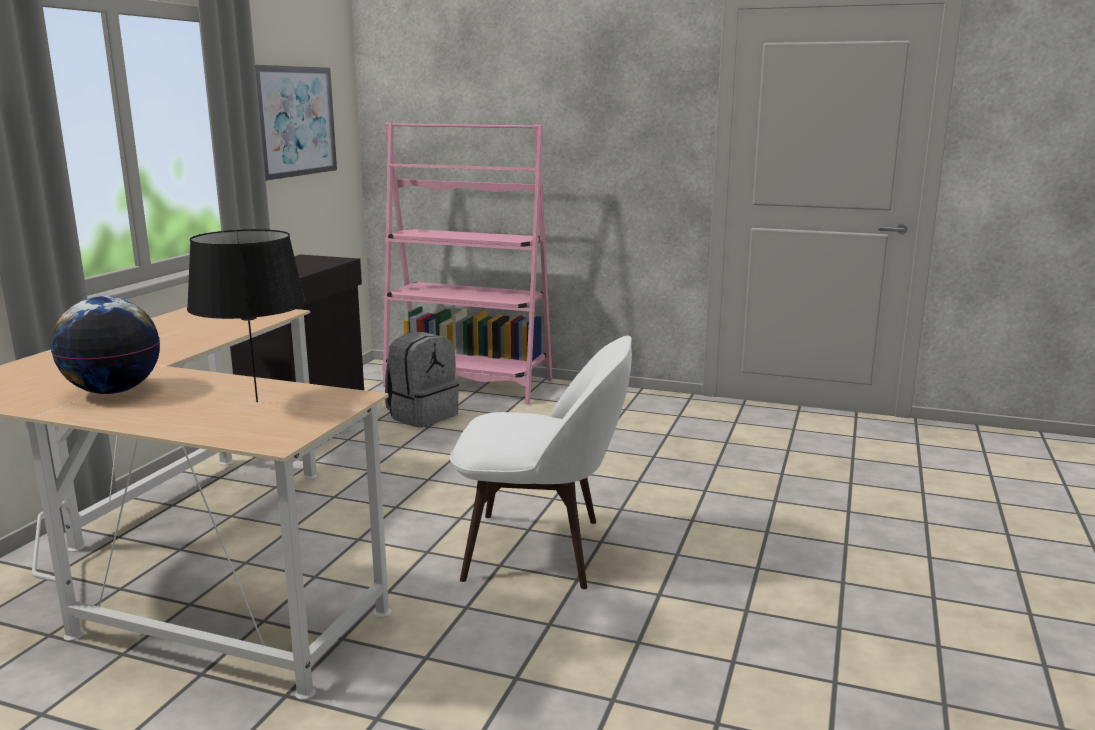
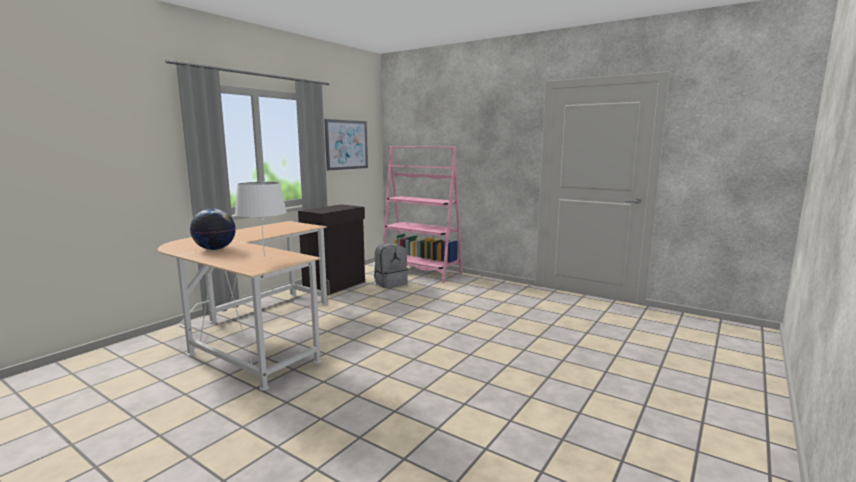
camera: 15 degrees right, 5 degrees down
black table lamp [187,229,306,402] -> white table lamp [235,182,287,257]
white chair [450,336,632,589] -> none

